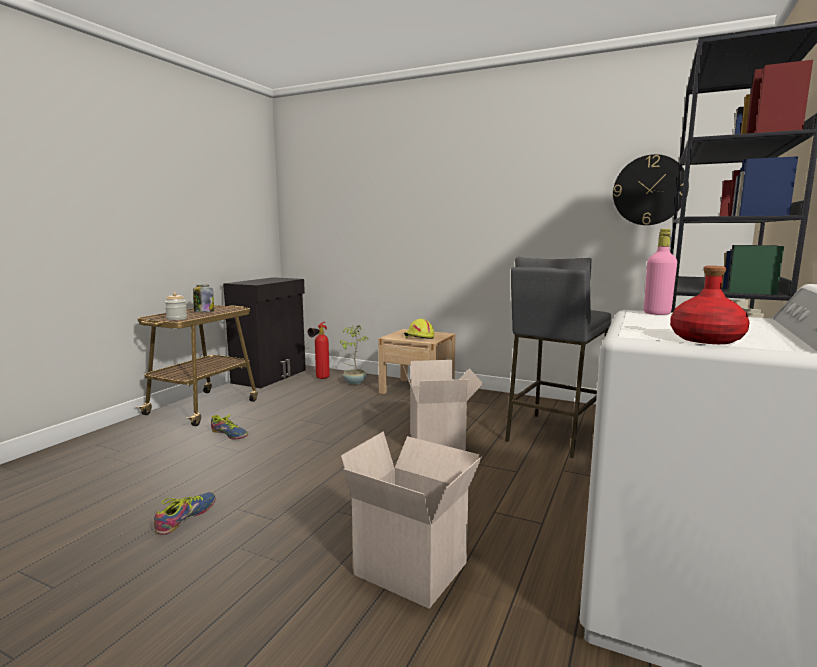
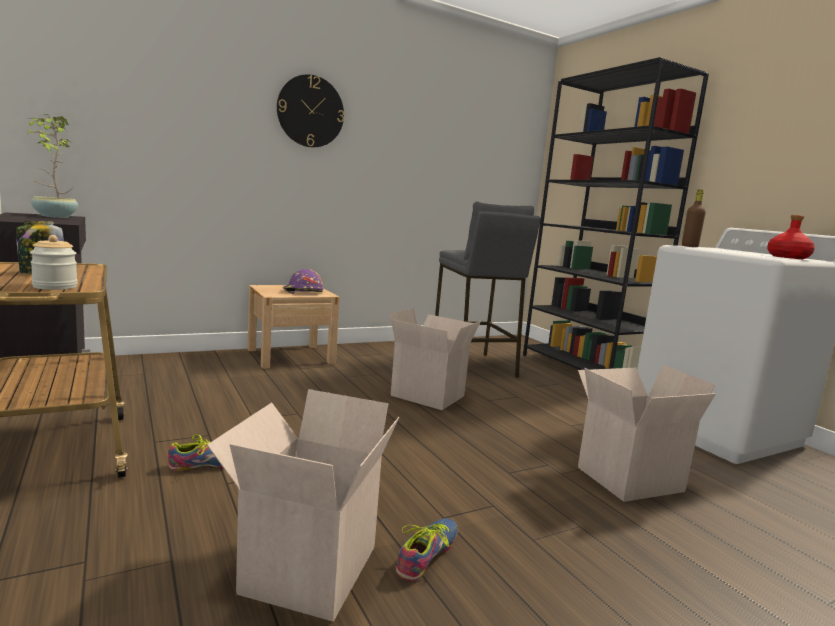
camera: 55 degrees left, 0 degrees up
shoe [154,492,216,535] -> shoe turned 60 degrees clockwise [396,518,458,581]
fire extinguisher [308,322,330,379] -> none
potted plant [340,326,368,384] -> potted plant moved to [27,114,78,218]
yellow hard hat [404,319,434,339] -> purple hard hat [282,269,323,294]
wall clock [613,154,689,225] -> wall clock moved to [277,74,344,147]
pink bottle [644,229,677,315] -> brown bottle [682,189,706,247]
none -> cardboard box [207,389,399,622]

